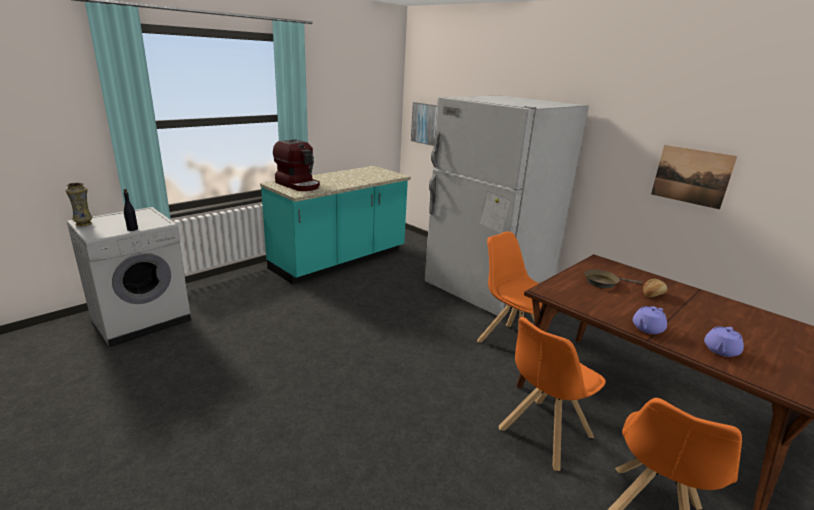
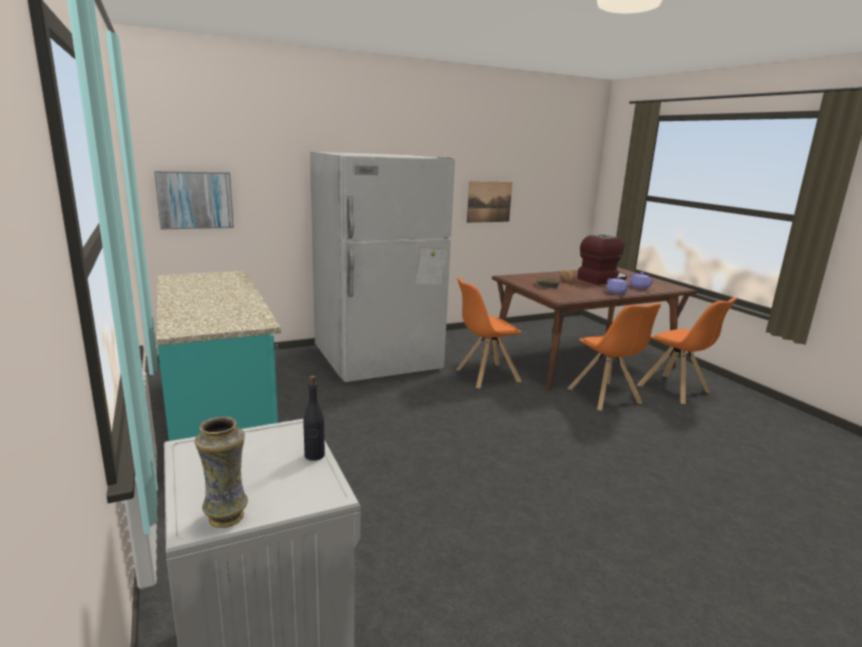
camera: 70 degrees left, 5 degrees down
coffee machine [273,139,320,191] -> coffee machine moved to [577,235,627,285]

